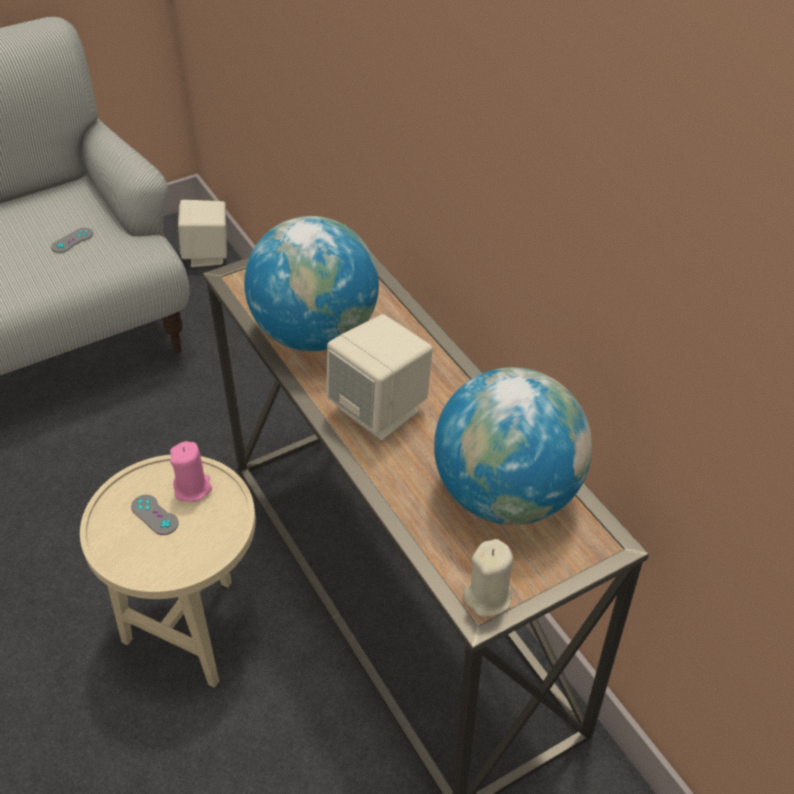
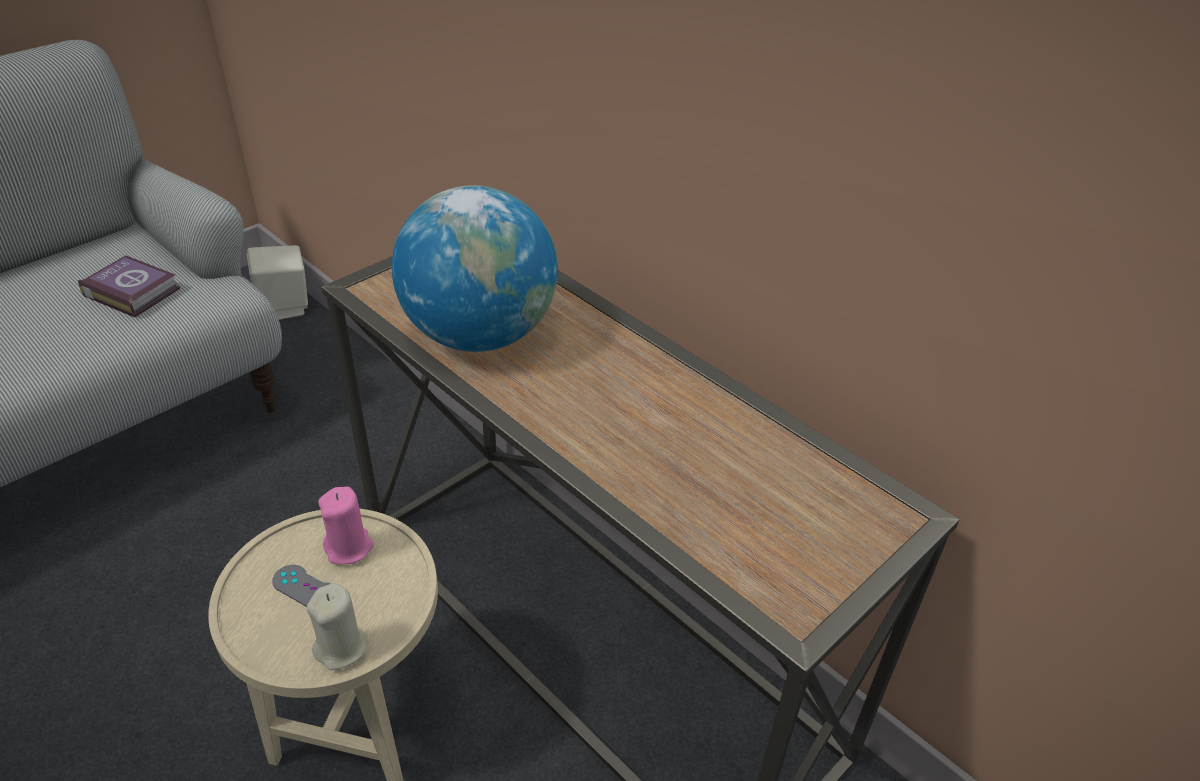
camera: 15 degrees left, 5 degrees down
grey game controller [51,228,93,253] -> book [78,255,180,317]
beige speaker [326,314,433,440] -> none
globe [434,367,592,525] -> none
beige candle [463,539,513,617] -> beige candle moved to [307,583,367,670]

